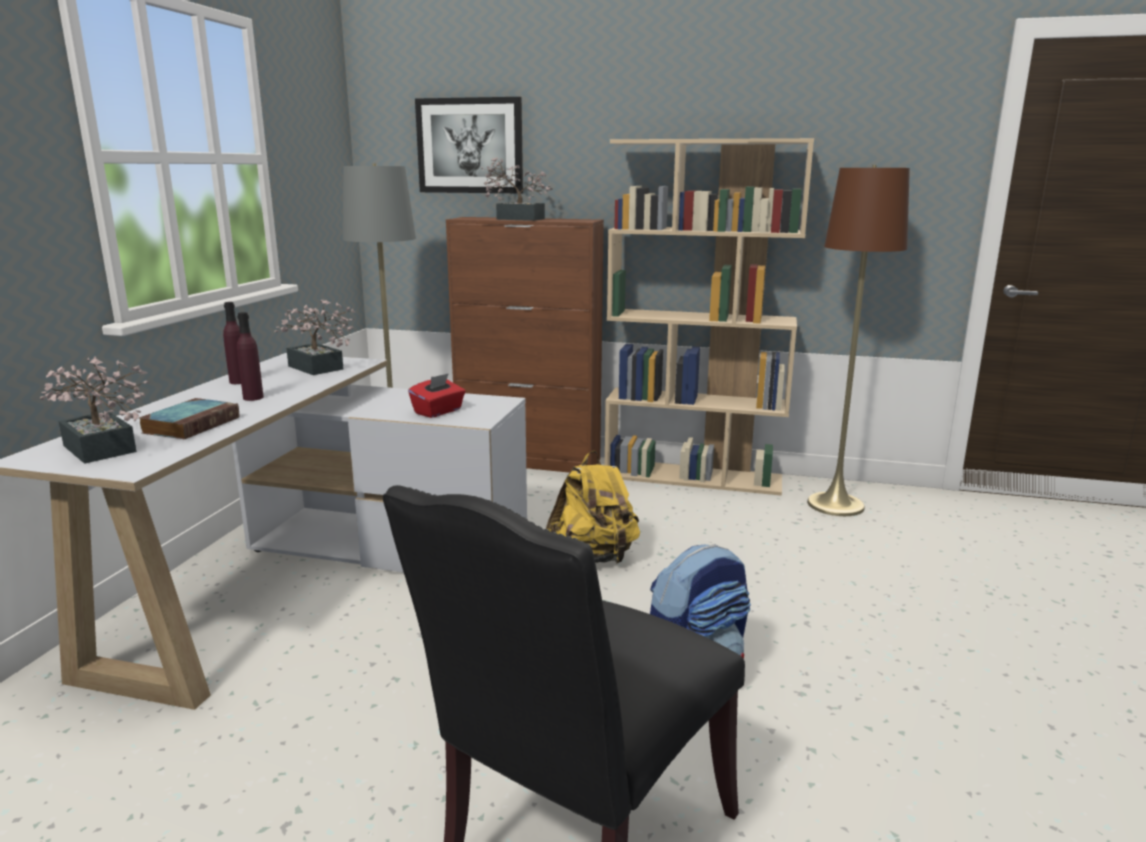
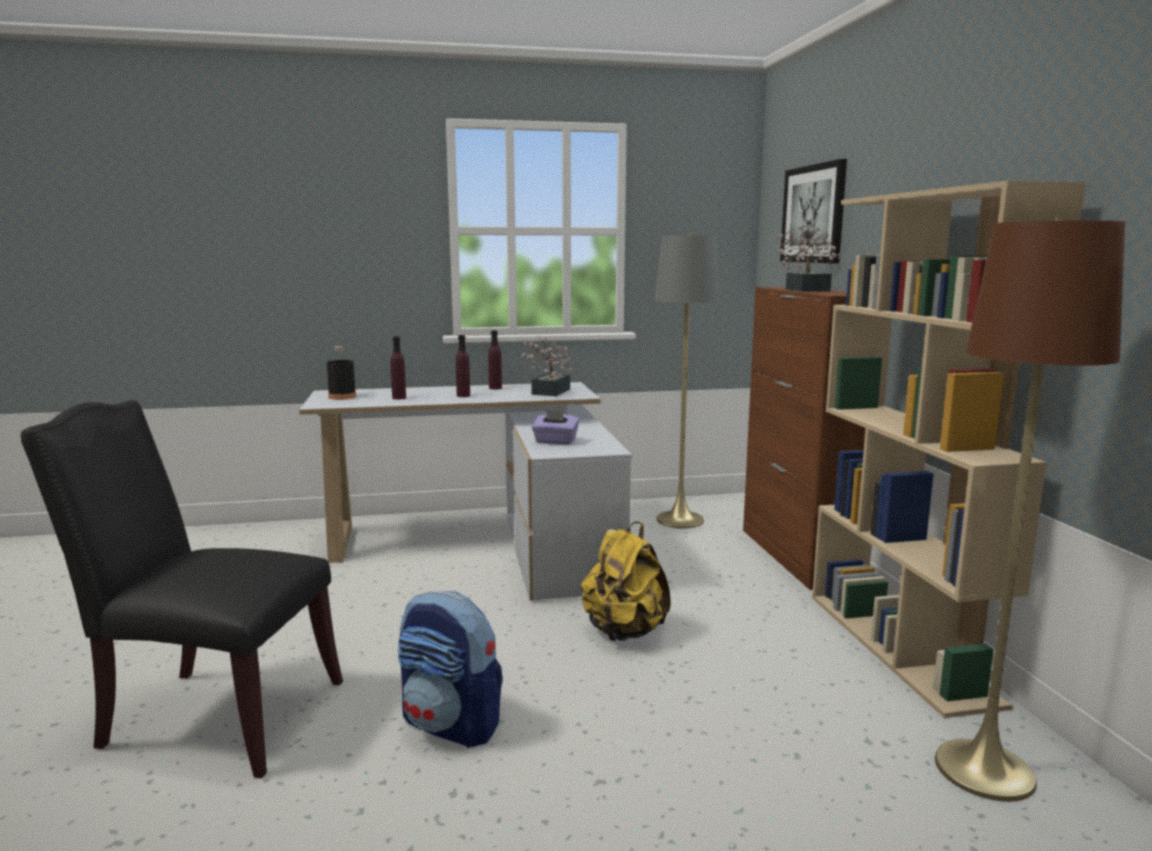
camera: 65 degrees right, 5 degrees down
potted plant [40,356,149,464] -> black bottle [327,346,356,400]
book [139,398,239,439] -> purple bottle [390,336,406,400]
red tissue box [408,373,466,418] -> purple tissue box [532,409,580,445]

